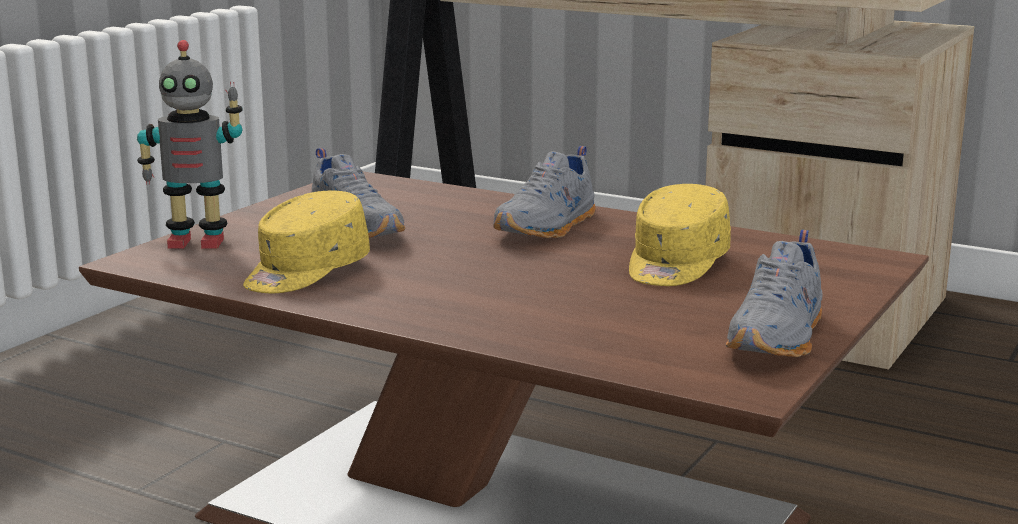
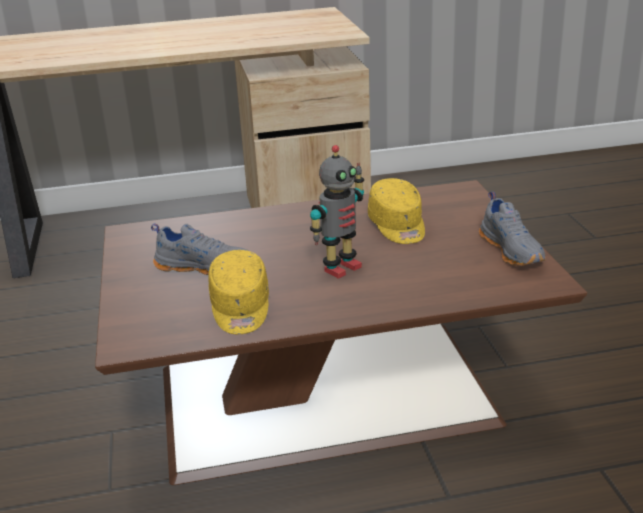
camera: 40 degrees left, 10 degrees up
toy robot [137,40,243,248] -> toy robot moved to [310,145,364,279]
grey shoe [493,146,595,238] -> none

